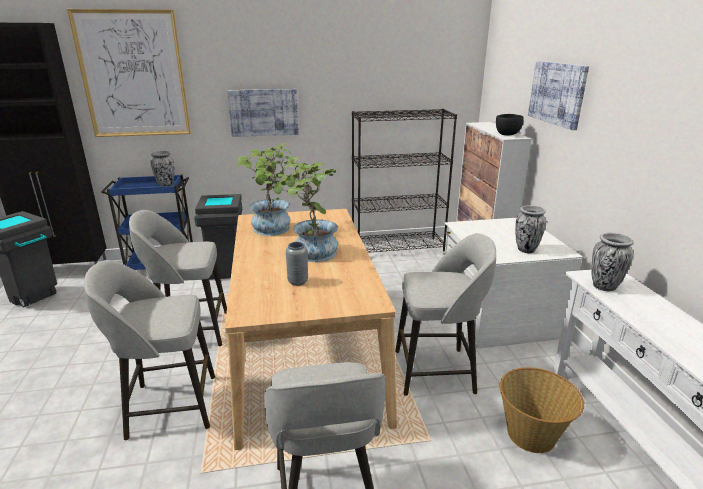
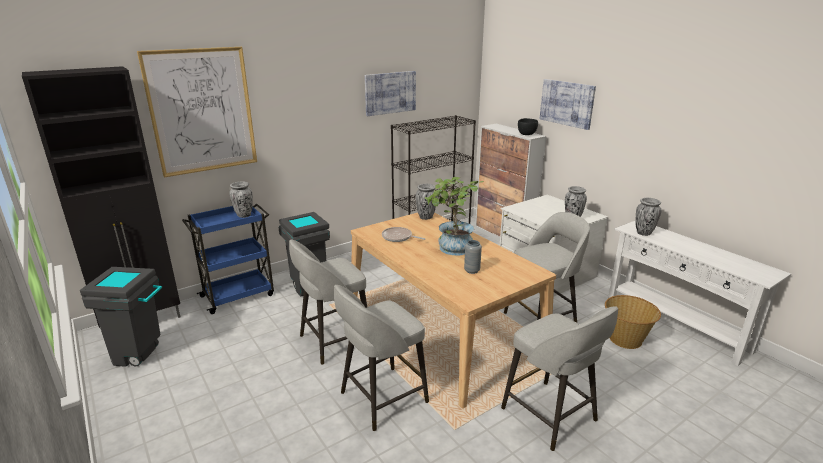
camera: 25 degrees left, 0 degrees up
picture [227,89,299,137] -> picture moved to [365,71,416,116]
potted plant [237,143,300,236] -> frying pan [382,227,425,242]
none -> vase [416,184,437,220]

